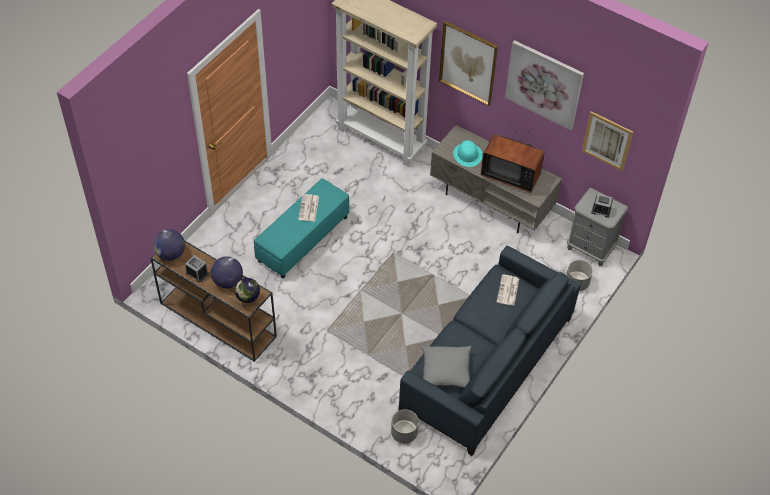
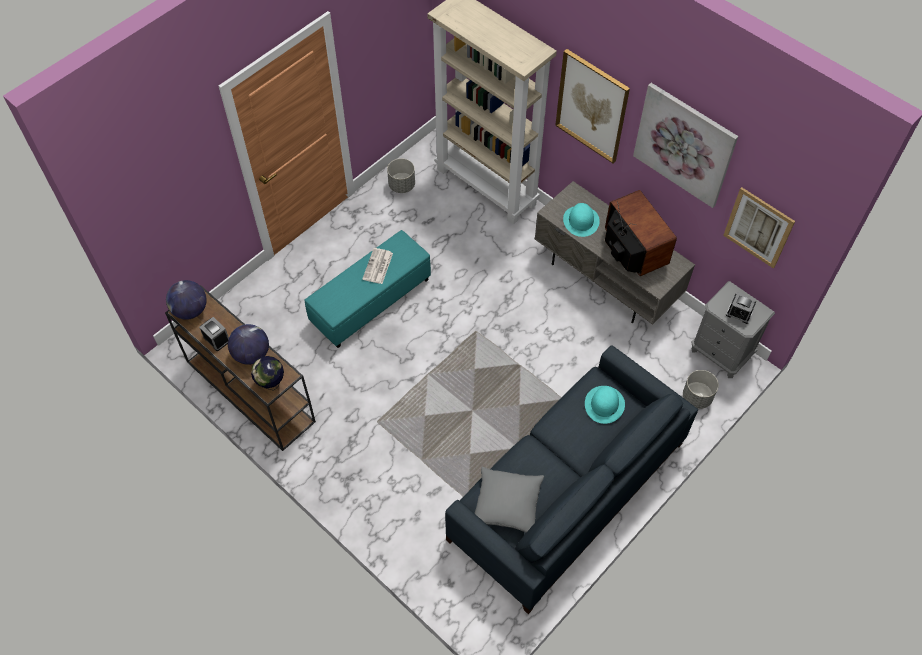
camera: 10 degrees right, 5 degrees up
grey planter [391,409,419,444] -> grey planter moved to [387,158,415,193]
television [481,124,545,193] -> television turned 150 degrees counterclockwise [605,190,677,276]
newspaper [497,274,519,306] -> turquoise hat [585,386,625,424]

